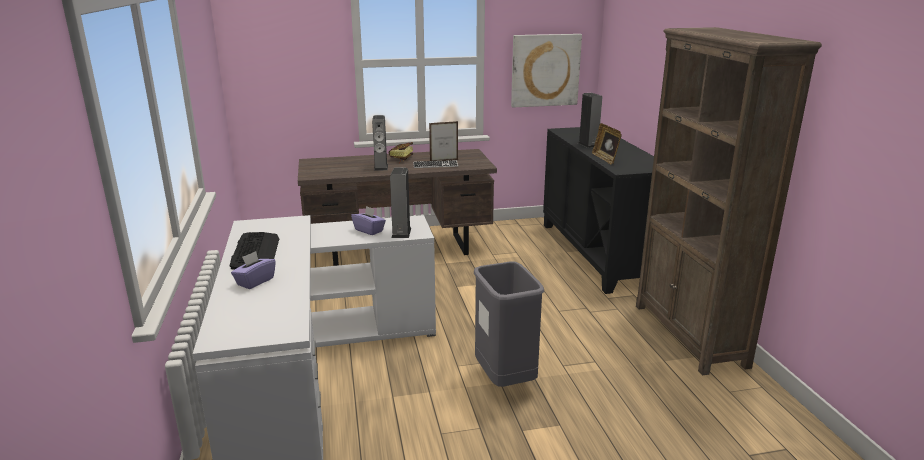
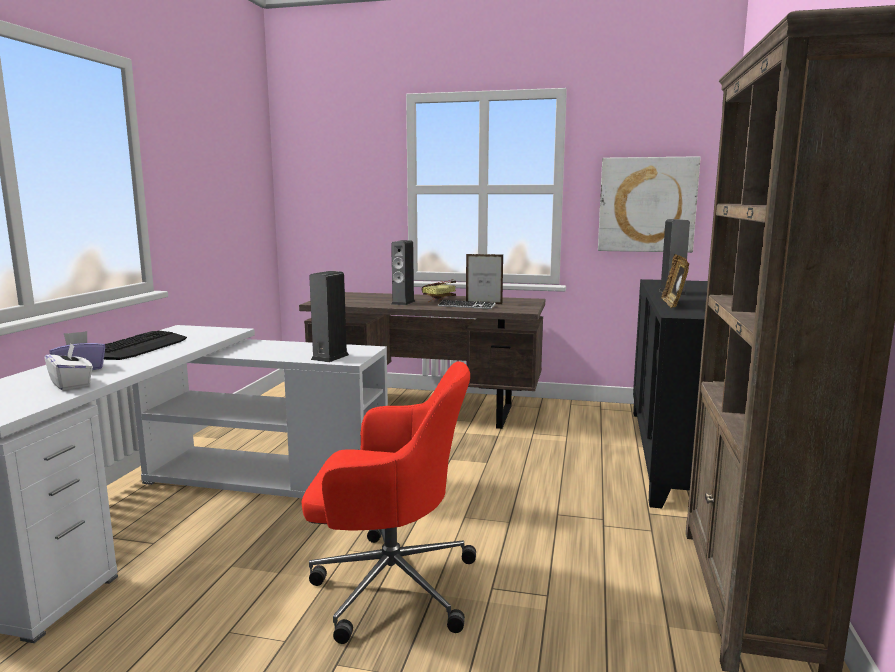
camera: 25 degrees right, 10 degrees down
purple tissue box [351,206,386,235] -> none
grey trash can [474,262,544,387] -> red office chair [302,361,476,644]
none -> white tissue box [45,344,93,390]

